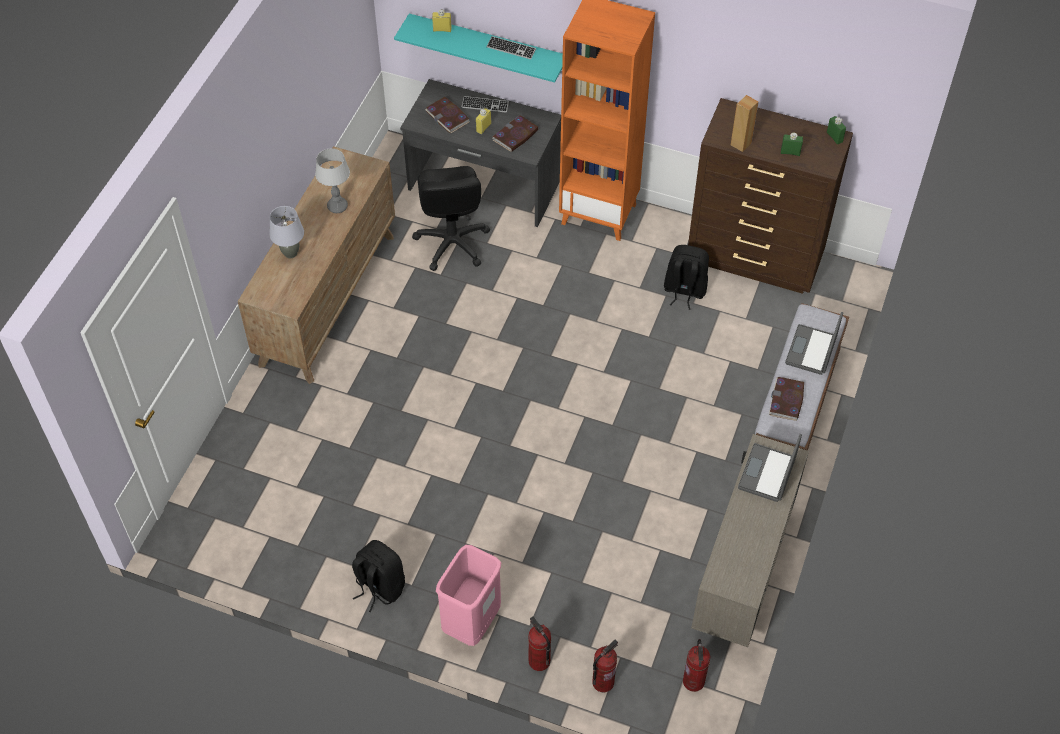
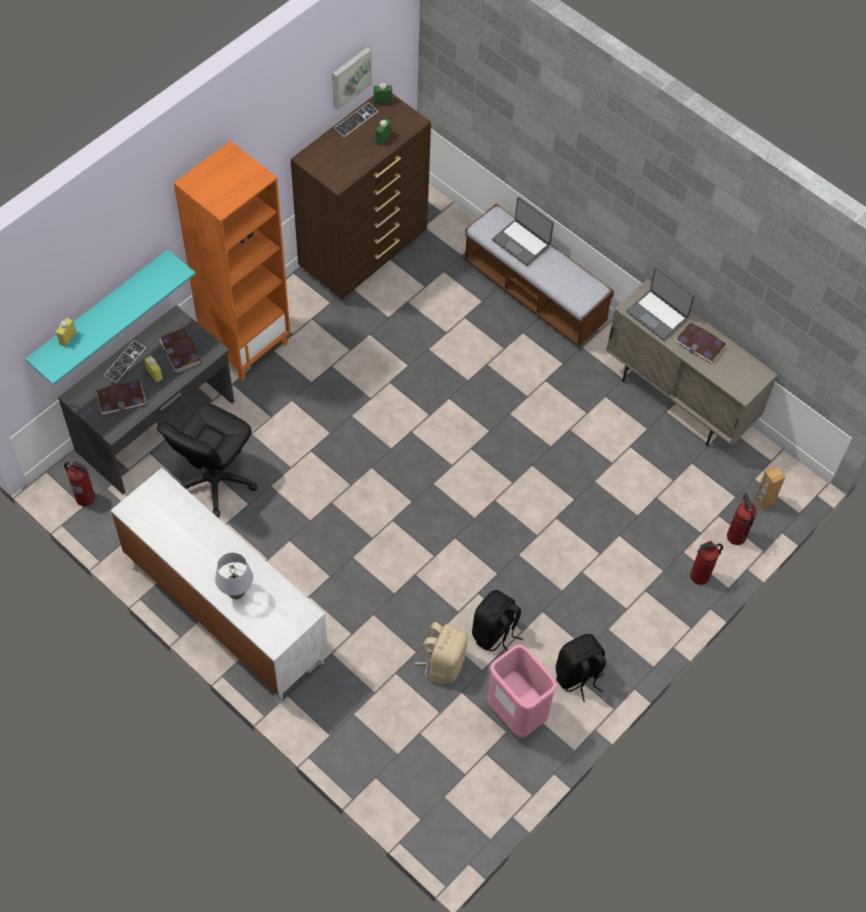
camera: 70 degrees left, 5 degrees up
brown dresser [238,146,395,384] -> white dresser [111,468,328,704]
table lamp [315,148,350,213] -> none
black office chair [412,166,490,271] -> black office chair turned 105 degrees clockwise [157,403,258,518]
pink trash can [436,545,501,646] -> pink trash can moved to [487,644,557,738]
keyboard [487,36,536,59] -> keyboard moved to [334,102,378,137]
black backpack [664,245,709,310] -> black backpack moved to [472,590,523,652]
fire extinguisher [683,639,710,692] -> fire extinguisher moved to [64,461,95,506]
brown speaker [731,95,758,152] -> brown speaker moved to [754,466,785,510]
book [769,377,804,421] -> book moved to [676,322,726,364]
none -> picture [332,47,372,110]
none -> beige backpack [415,622,468,684]

